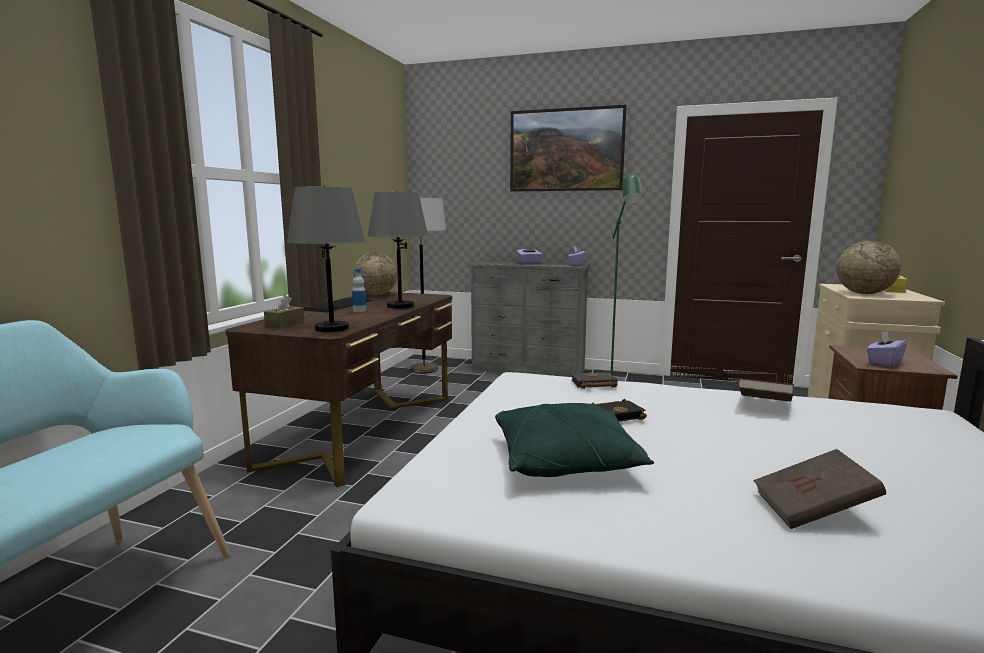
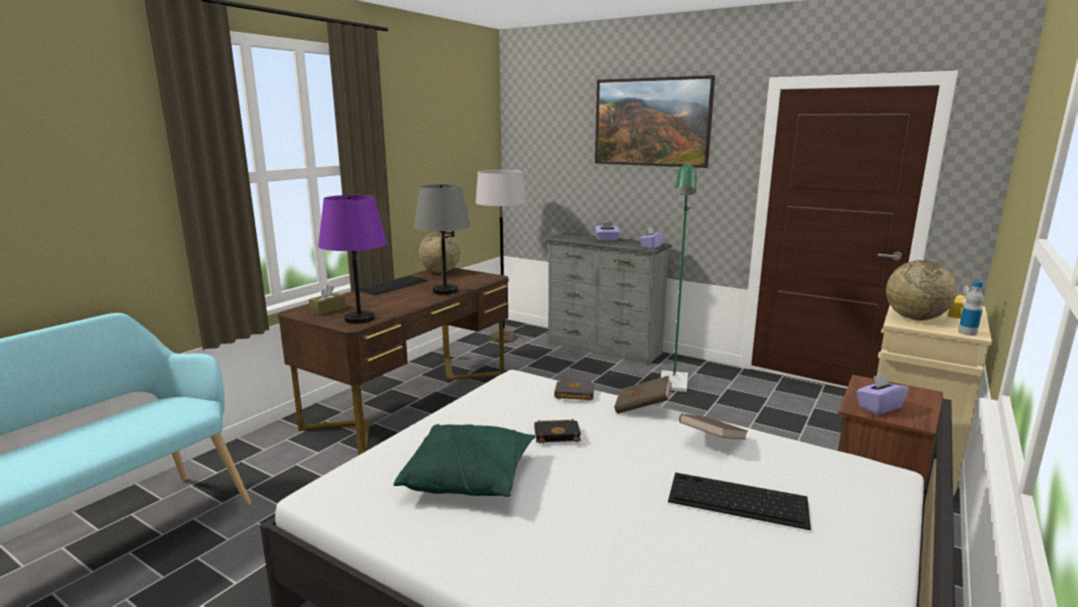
camera: 15 degrees right, 5 degrees up
grey table lamp [287,185,365,332] -> purple table lamp [318,195,387,324]
bottle [352,268,366,312] -> bottle moved to [958,281,984,336]
brown book [753,449,886,529] -> brown book moved to [614,376,672,414]
none -> keyboard [668,472,811,530]

